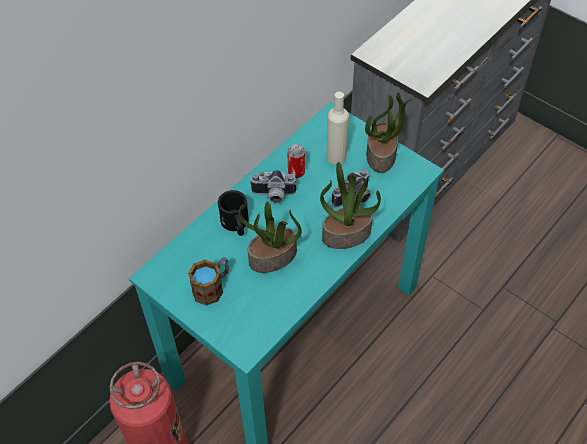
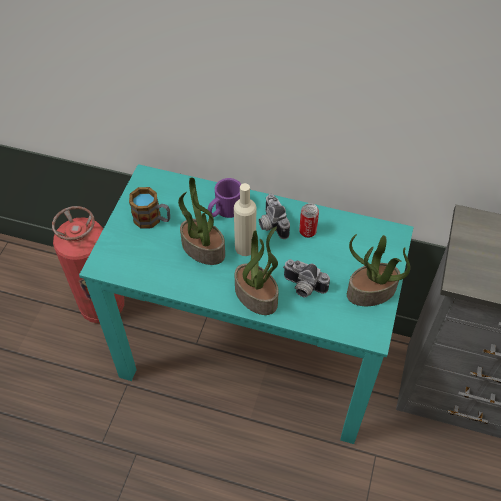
camera: 65 degrees right, 0 degrees up
black mug [218,190,249,236] -> purple mug [208,178,241,218]
beige bottle [327,92,349,165] -> beige bottle moved to [234,183,256,256]

